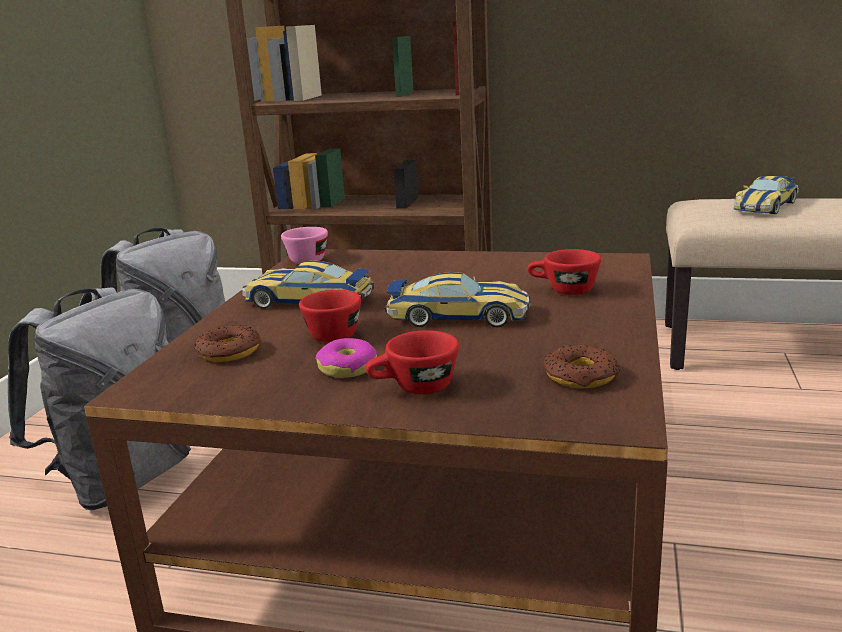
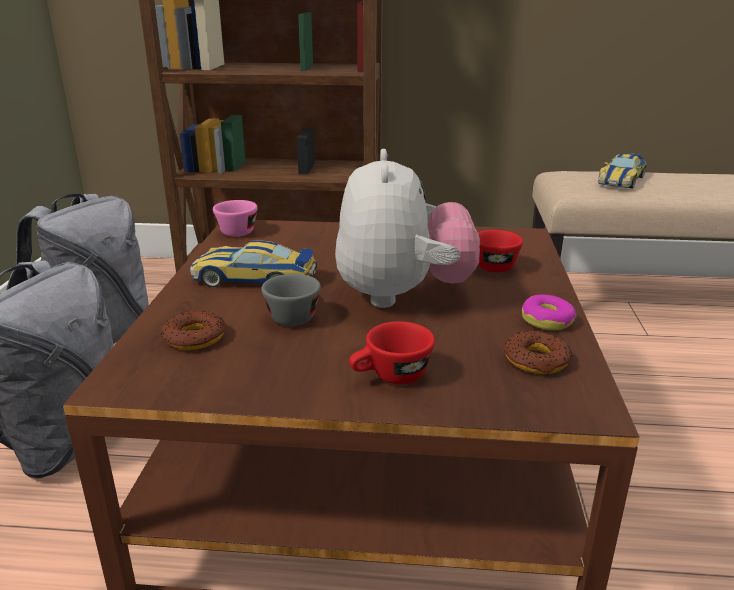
camera: 10 degrees left, 5 degrees up
red cup [299,290,361,342] -> grey cup [261,274,321,326]
donut [316,338,377,378] -> donut moved to [522,295,576,330]
toy car [385,272,530,327] -> plush toy [335,149,480,308]

